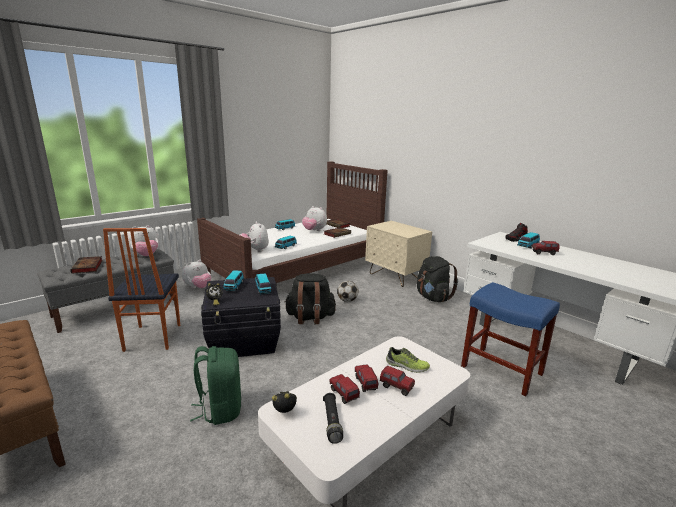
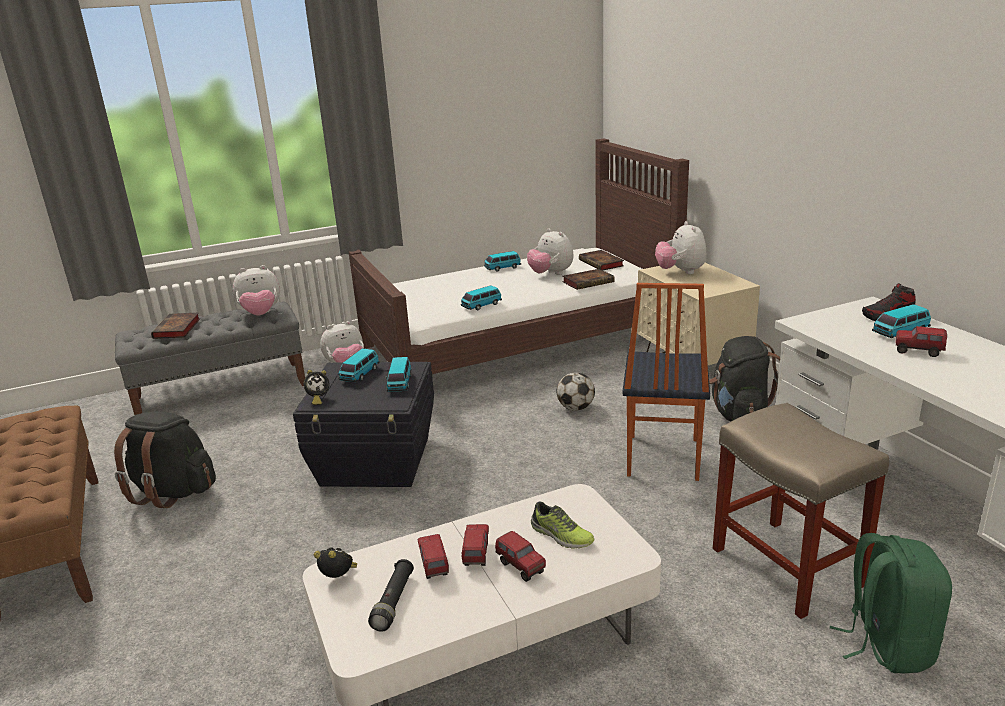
camera: 20 degrees right, 5 degrees up
chair [103,228,180,352] -> chair moved to [623,283,710,481]
green backpack [190,346,241,425] -> green backpack moved to [830,533,952,673]
plush toy [240,221,269,252] -> plush toy moved to [655,221,707,274]
black backpack [284,273,336,324] -> black backpack moved to [114,411,216,508]
blue stool [461,282,560,396] -> beige stool [713,403,889,619]

